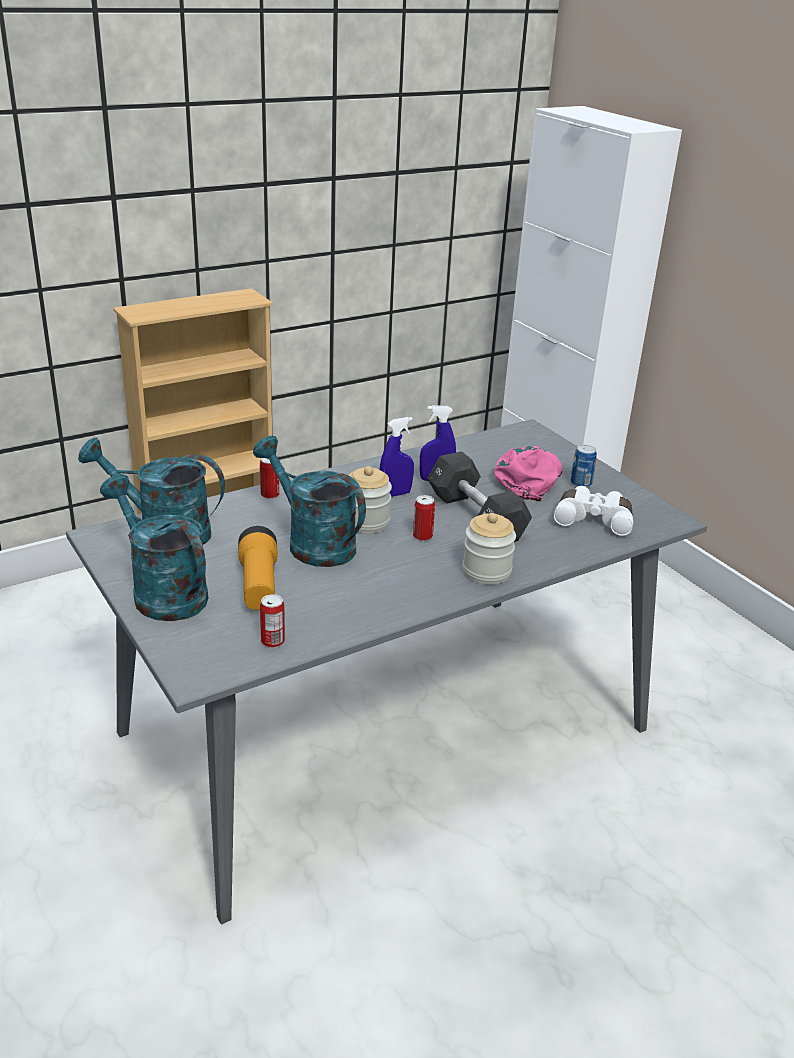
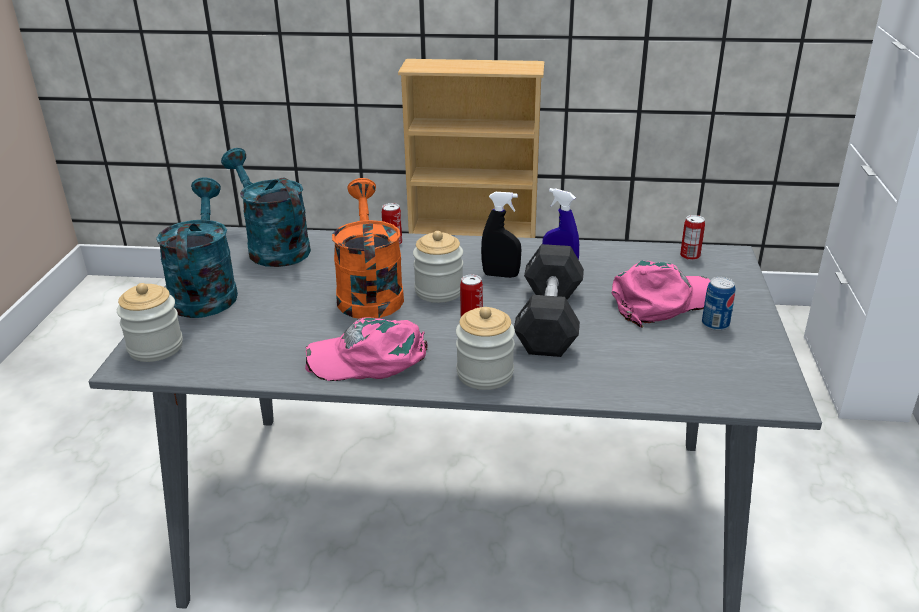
camera: 40 degrees right, 0 degrees up
flashlight [238,526,278,610] -> none
turquoise watering can [253,436,366,567] -> orange watering can [332,178,404,319]
can [260,594,285,648] -> can moved to [680,215,705,260]
blue spray bottle [380,417,414,497] -> black spray bottle [481,192,522,278]
white binoculars [554,486,633,536] -> none
none -> jar [117,283,183,362]
none -> pink cap [305,318,428,381]

